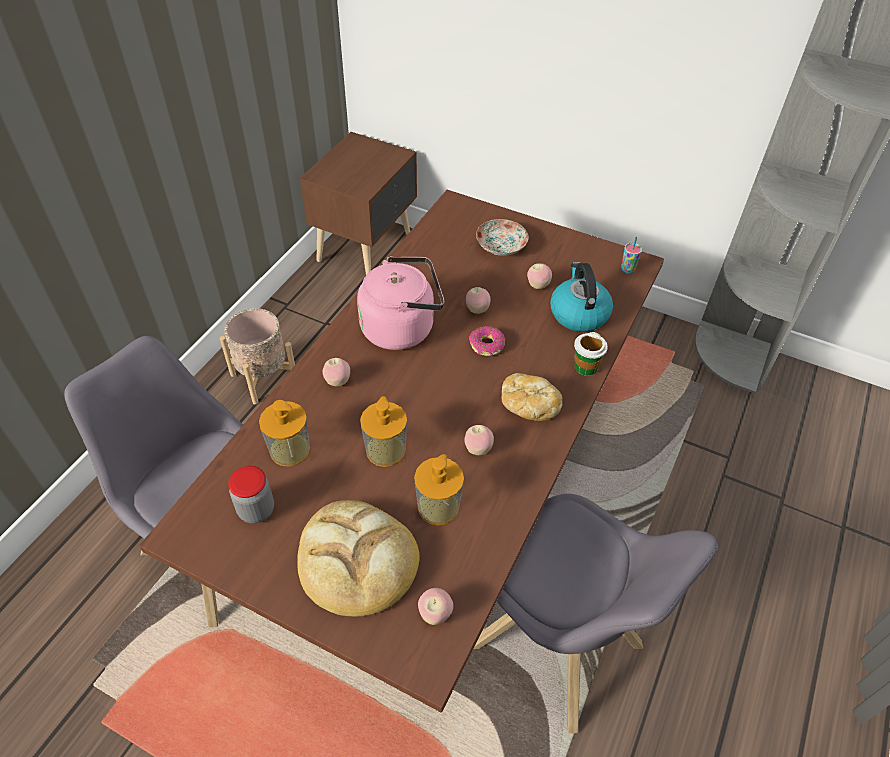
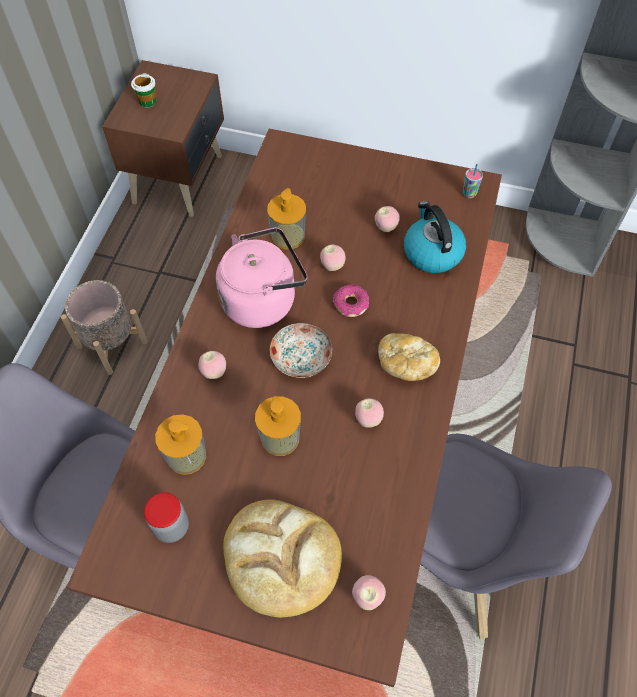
camera: 10 degrees left, 10 degrees up
soap dispenser [414,454,464,525] -> soap dispenser moved to [267,188,306,249]
plate [476,219,529,256] -> plate moved to [270,323,332,378]
cup [574,332,608,376] -> cup moved to [131,73,156,108]

